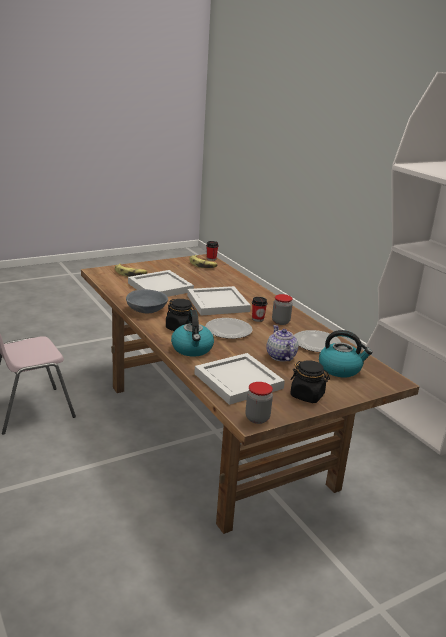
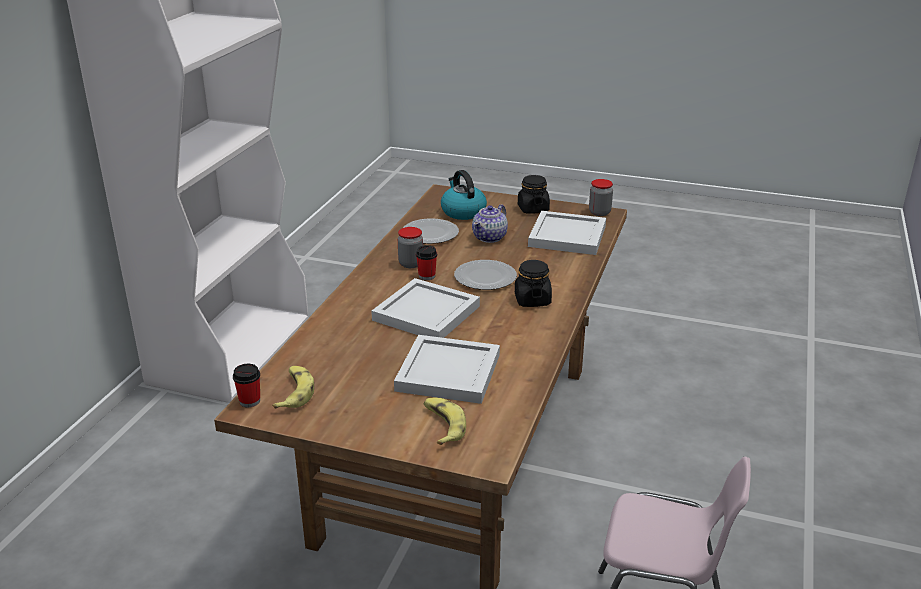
camera: 130 degrees left, 5 degrees up
grey bowl [126,289,168,313] -> none
kettle [171,310,214,357] -> none

